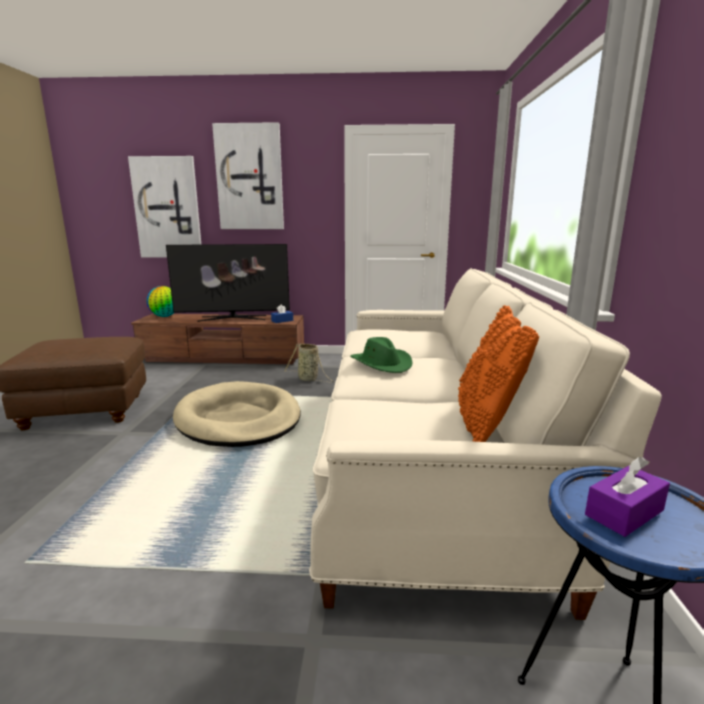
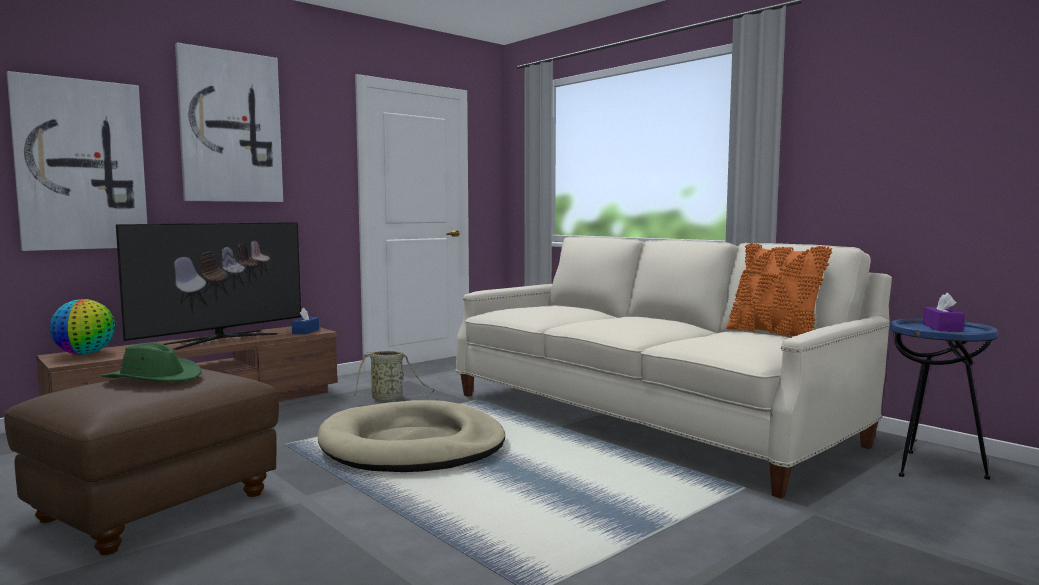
camera: 45 degrees left, 10 degrees down
green hat [350,337,412,373] -> green hat moved to [101,343,202,382]

